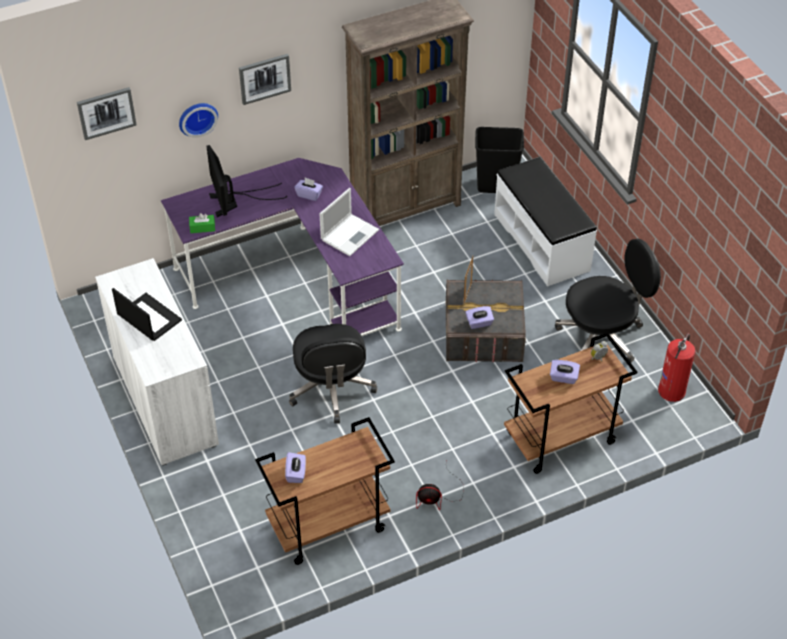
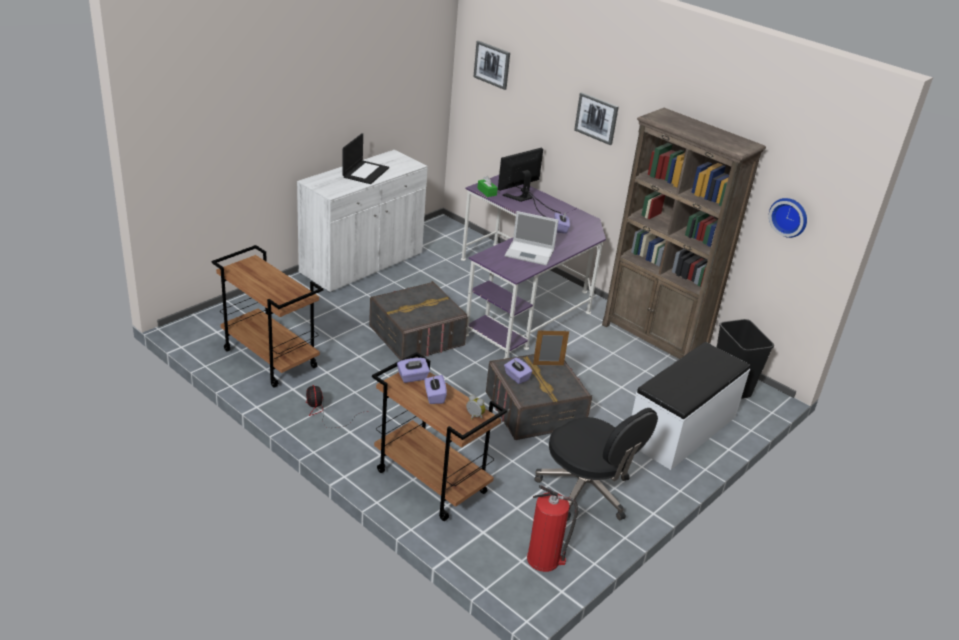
camera: 65 degrees right, 15 degrees down
wall clock [179,103,218,138] -> wall clock moved to [769,198,807,238]
purple tissue box [285,452,306,483] -> purple tissue box moved to [397,358,430,383]
black office chair [289,324,377,423] -> grey storage box [369,281,468,360]

